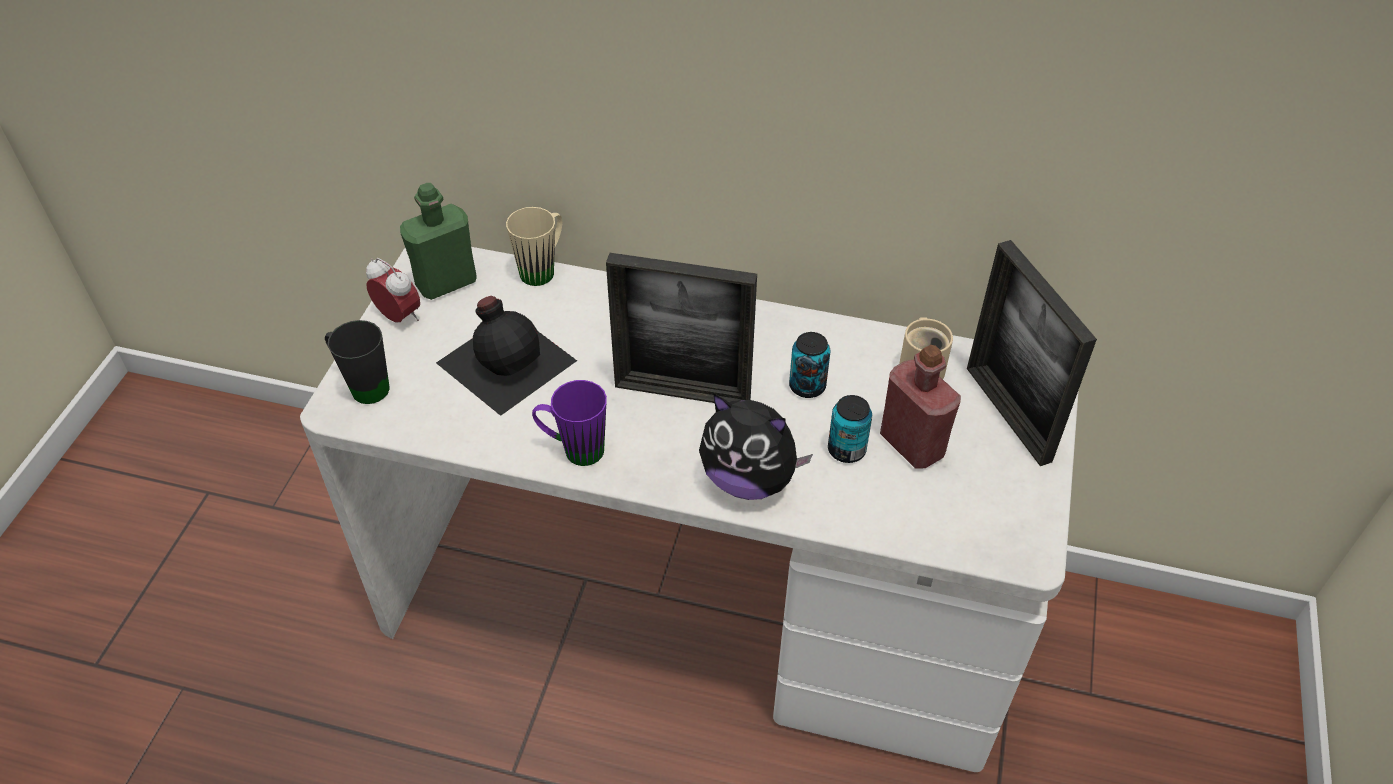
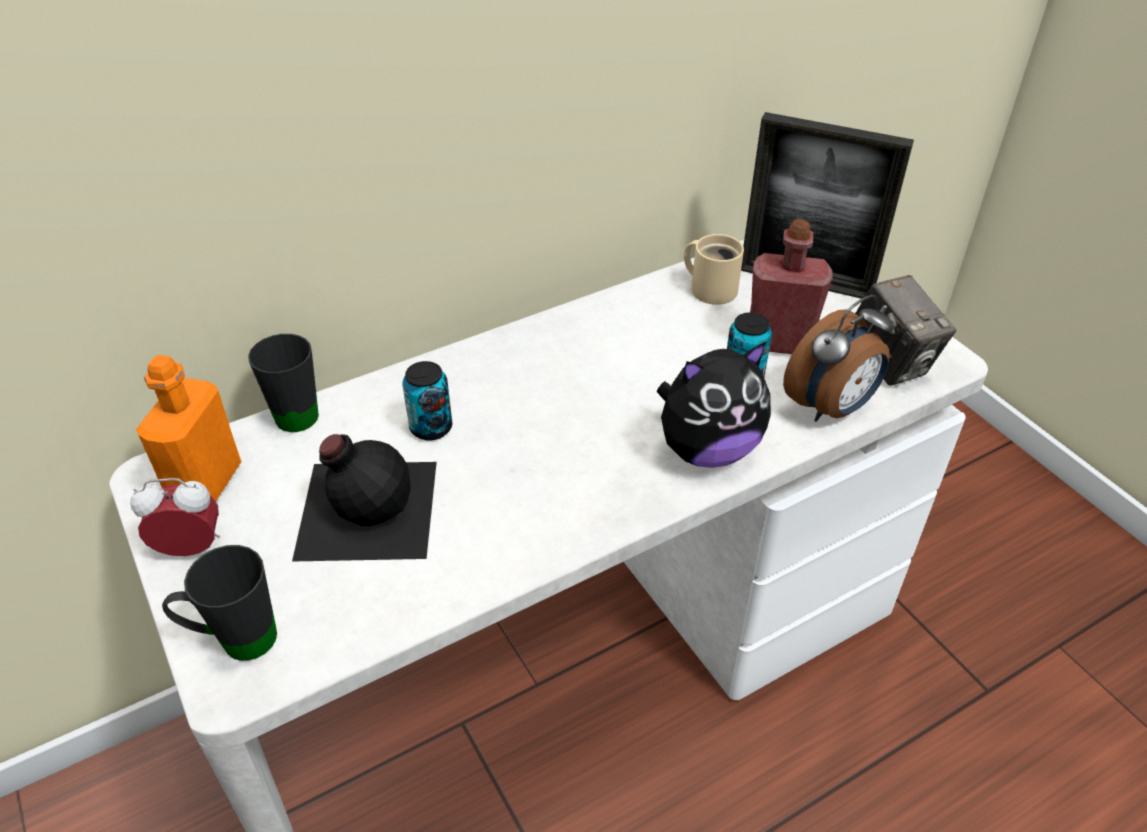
camera: 45 degrees left, 5 degrees down
green bottle [400,183,477,300] -> orange bottle [136,355,241,502]
beige mug [506,207,562,286] -> black mug [248,334,319,432]
purple mug [532,380,607,466] -> none
picture frame [606,253,757,403] -> none
can [789,332,831,398] -> can moved to [402,361,452,441]
none -> alarm clock [783,295,894,422]
none -> camera [855,275,956,386]

